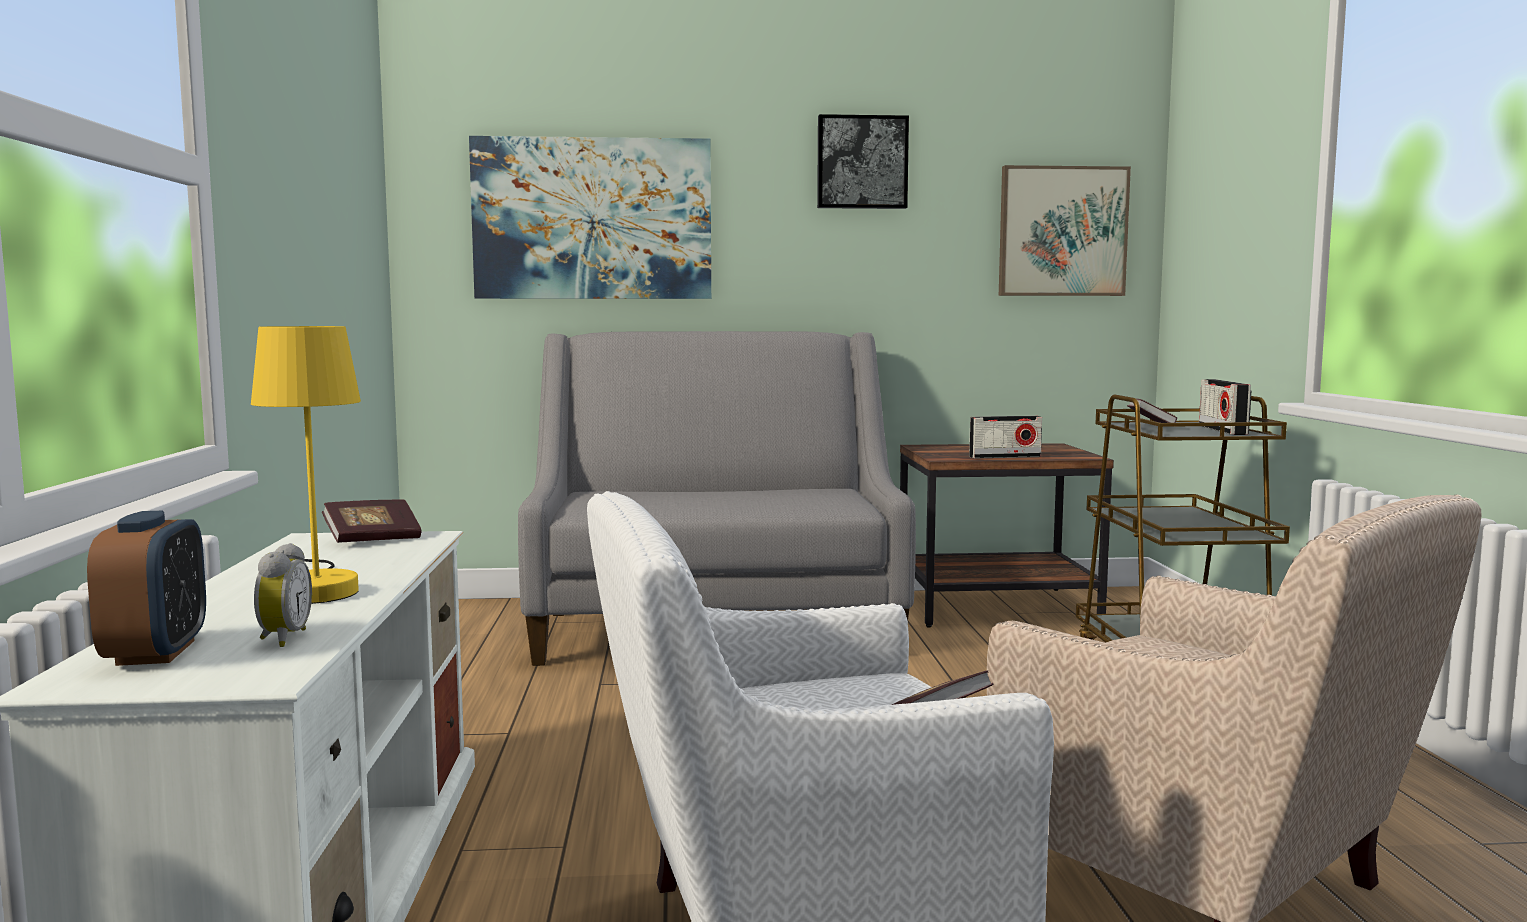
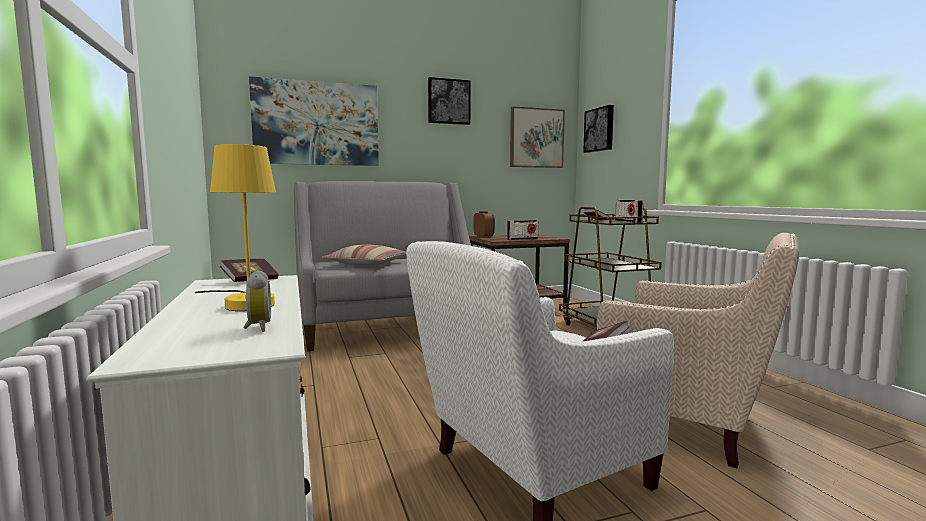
camera: 15 degrees left, 0 degrees up
alarm clock [87,511,206,666] -> alarm clock moved to [473,211,495,238]
none -> pillow [322,245,406,266]
none -> picture [583,105,614,153]

